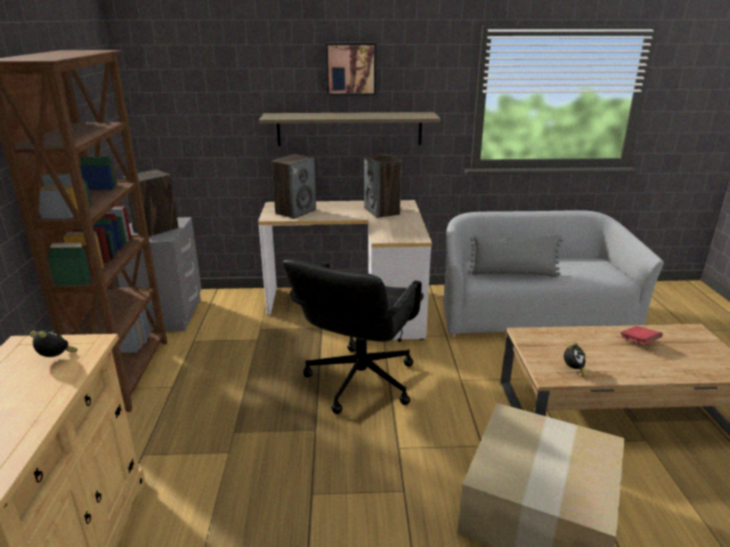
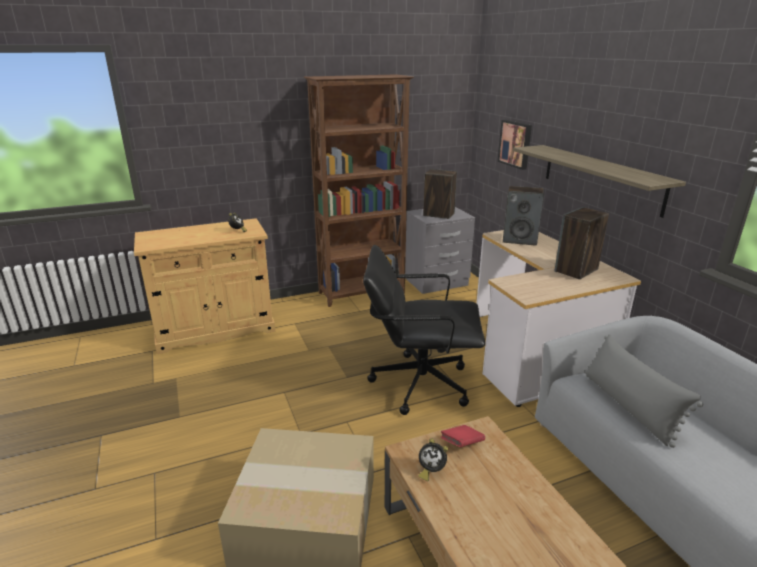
camera: 70 degrees right, 0 degrees up
picture [326,43,376,96] -> picture moved to [498,120,532,170]
red book [620,326,663,345] -> red book moved to [441,425,485,447]

